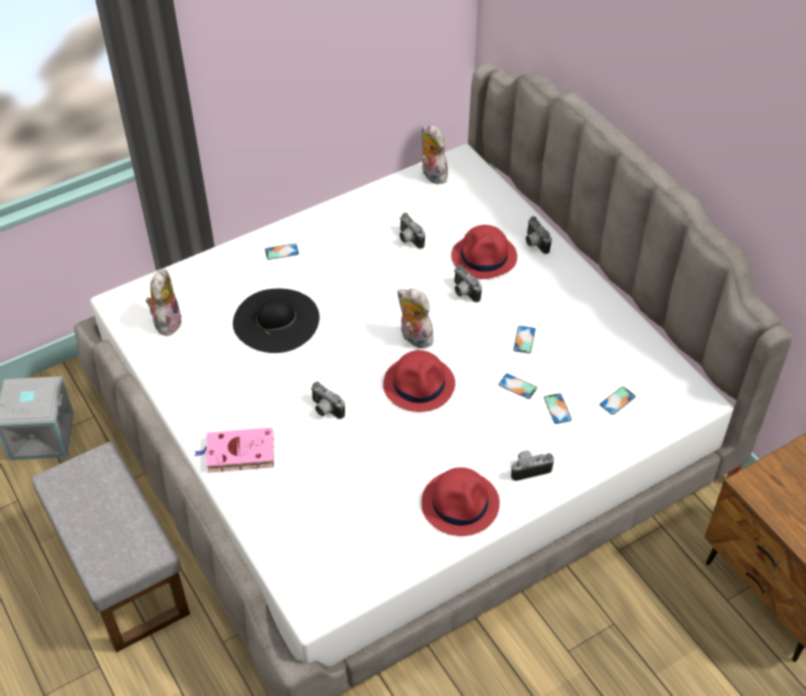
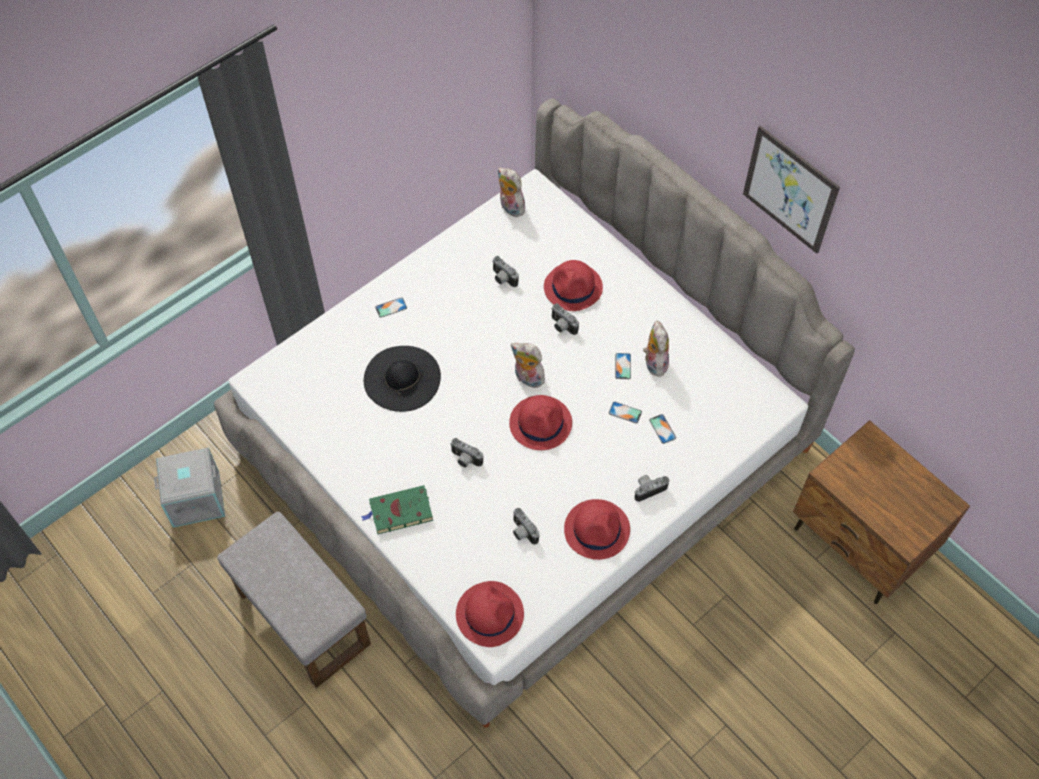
camera: 10 degrees left, 10 degrees up
plush toy [146,269,182,336] -> plush toy moved to [643,320,669,377]
pink book [194,427,274,473] -> green book [361,485,433,534]
camera [526,216,552,254] -> camera moved to [513,508,540,545]
phone [600,386,636,415] -> none
none -> red hat [456,581,524,647]
none -> picture [743,126,840,254]

